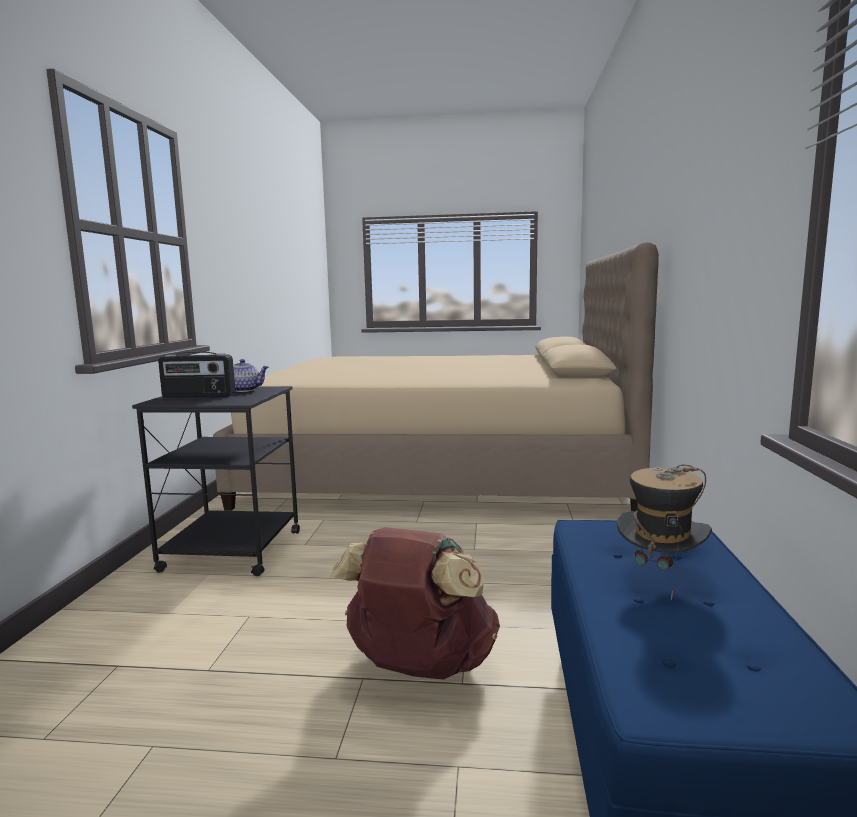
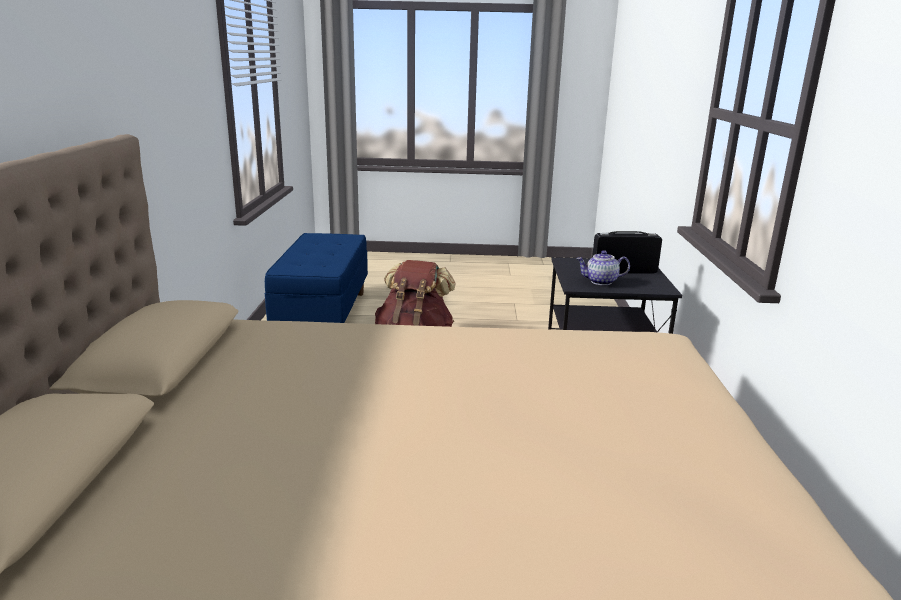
camera: 175 degrees right, 10 degrees up
hat [617,464,712,600] -> none

